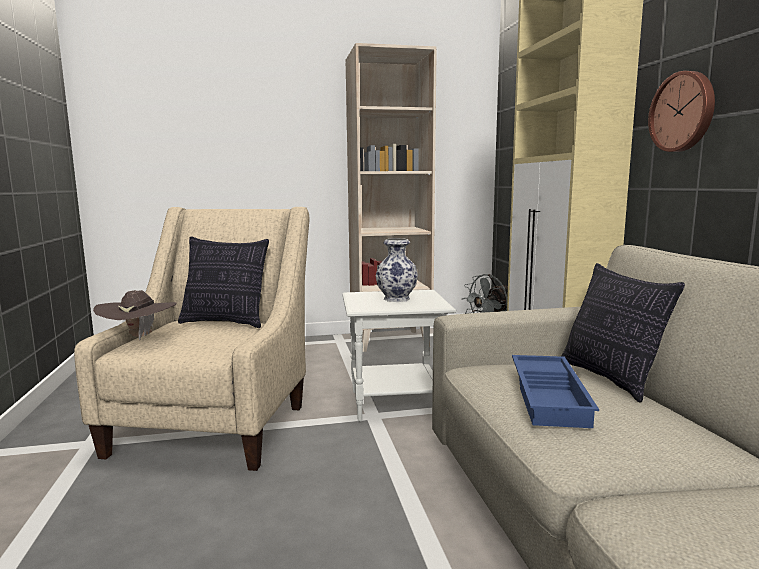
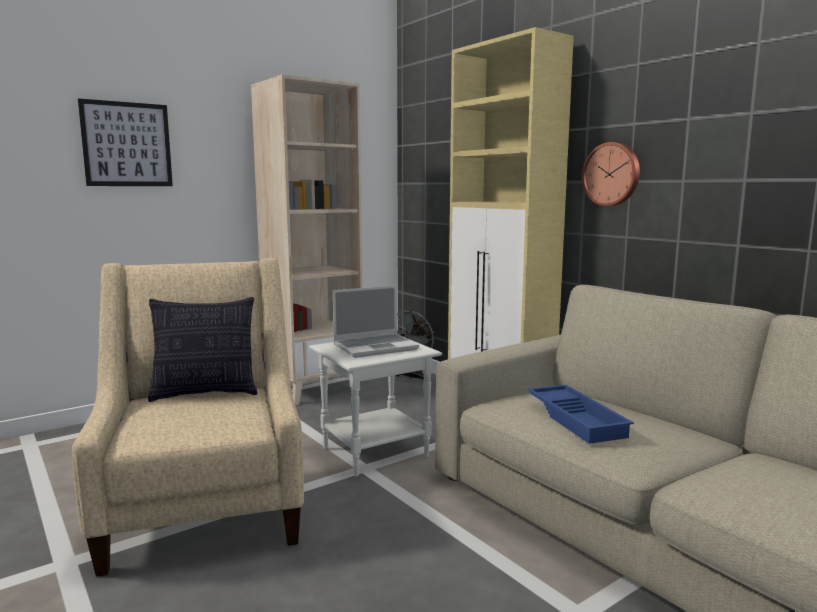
camera: 25 degrees left, 0 degrees up
brown hat [93,290,177,340] -> none
vase [376,238,418,302] -> laptop [333,285,419,358]
pillow [561,263,685,403] -> none
none -> picture [78,98,173,186]

